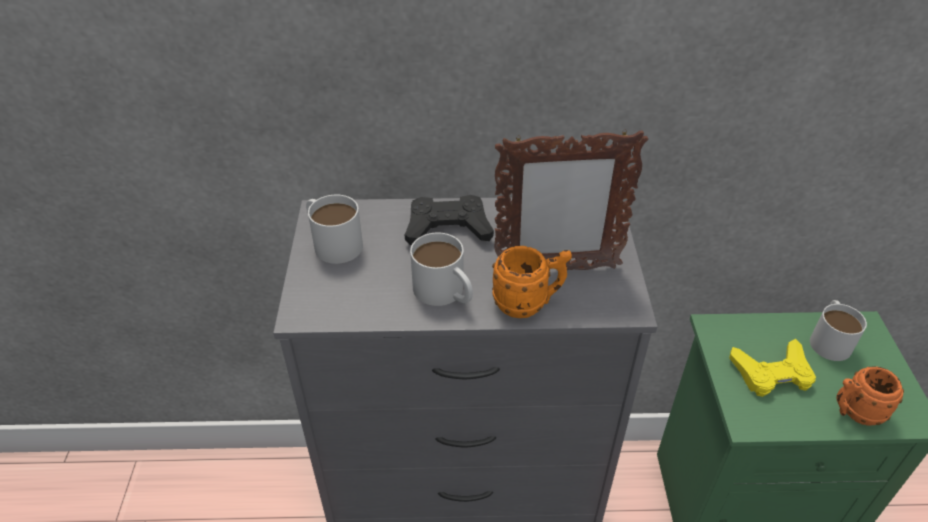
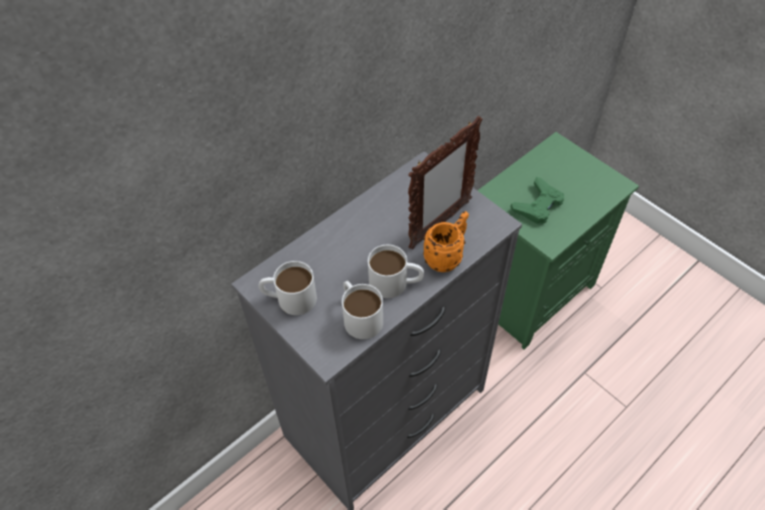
camera: 40 degrees left, 10 degrees up
black game controller [405,195,494,245] -> none
yellow game controller [729,339,816,397] -> green game controller [510,177,564,224]
white mug [810,300,867,361] -> white mug moved to [342,281,383,339]
orange mug [837,366,904,426] -> none

